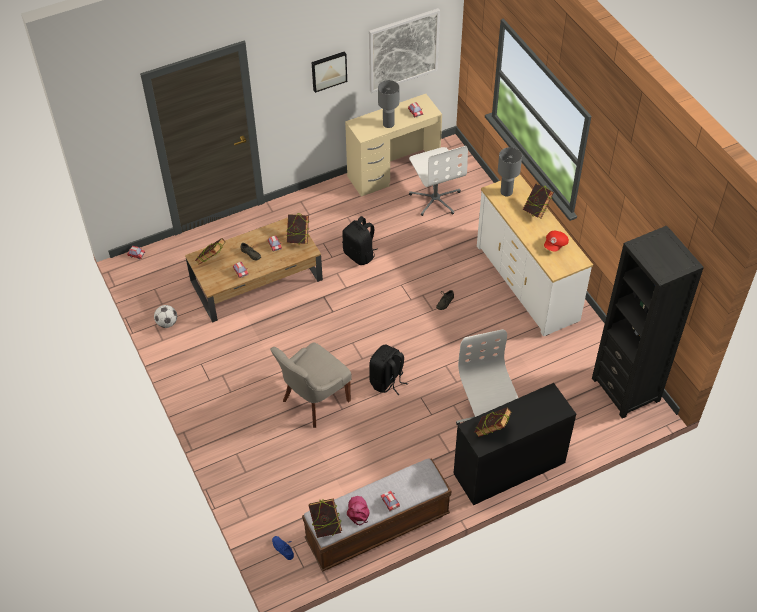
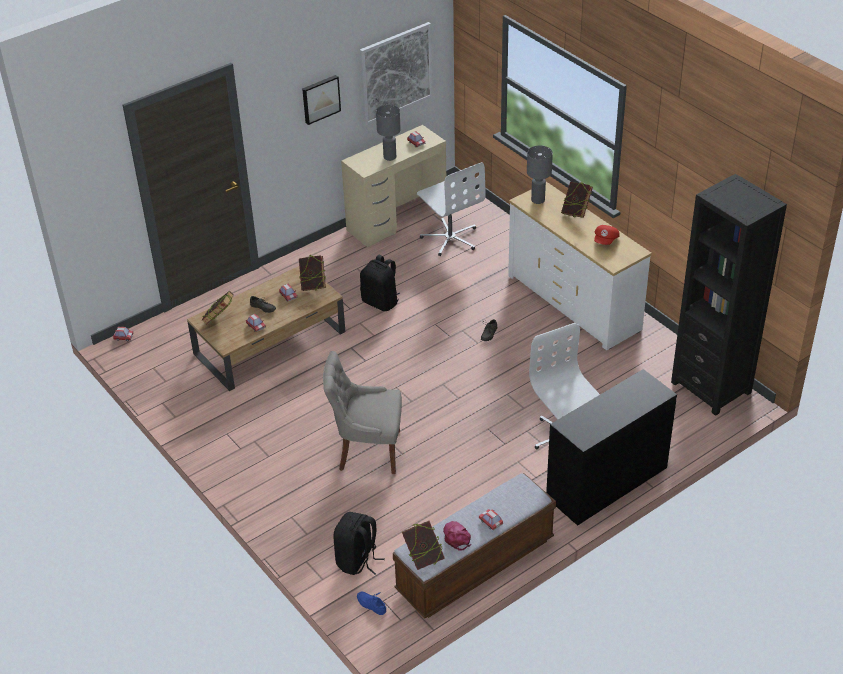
camera: 10 degrees left, 10 degrees down
football [154,305,177,328] -> none
grey chair [270,342,352,428] -> grey chair turned 60 degrees clockwise [323,351,402,474]
black backpack [369,344,408,395] -> black backpack moved to [333,512,385,575]
book [474,407,511,437] -> none

